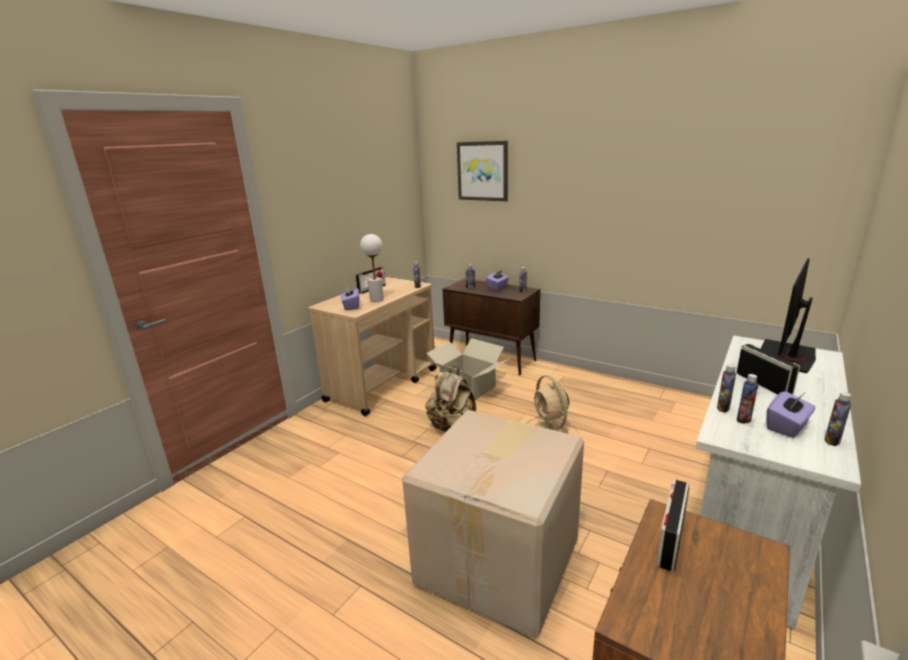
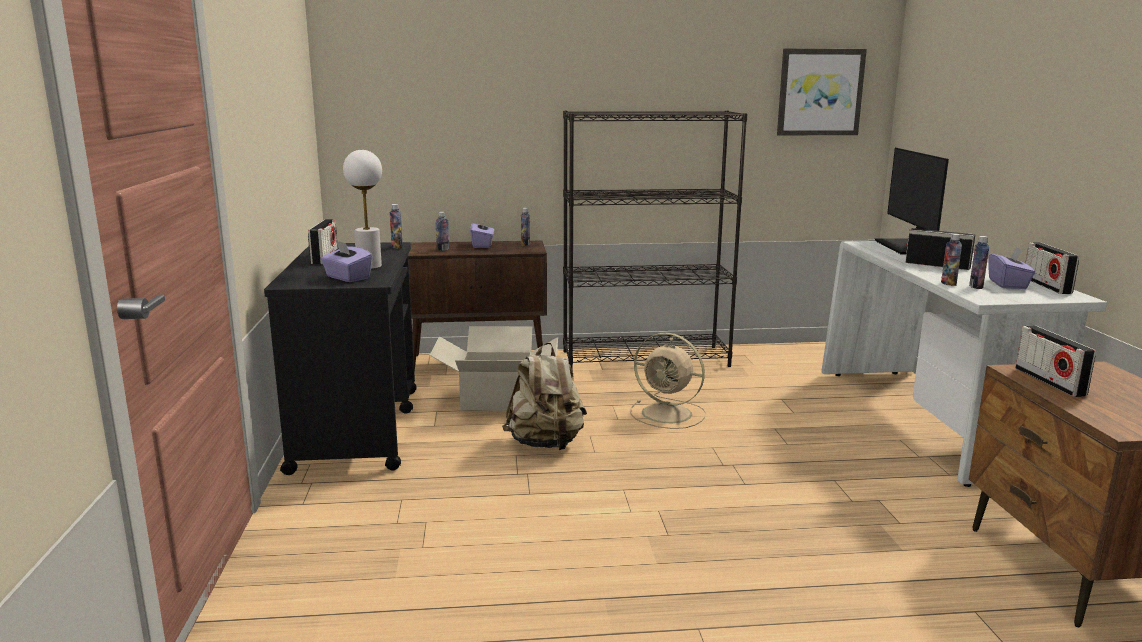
camera: 40 degrees left, 5 degrees down
beige cart [308,277,437,416] -> black cart [264,242,417,475]
cardboard box [402,410,584,637] -> none
picture [457,141,508,201] -> picture moved to [777,48,867,135]
bottle [825,392,851,446] -> radio [1025,242,1079,294]
none -> black bookcase [563,111,747,371]

